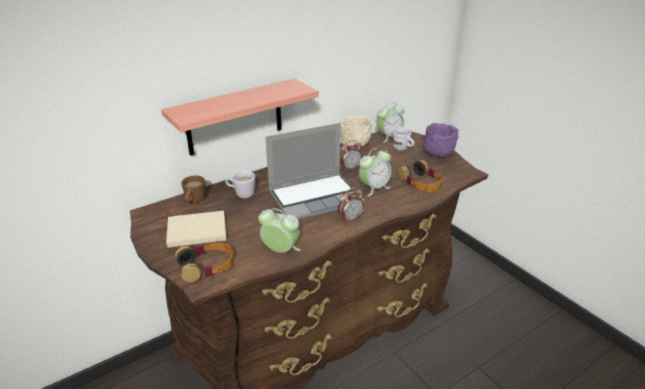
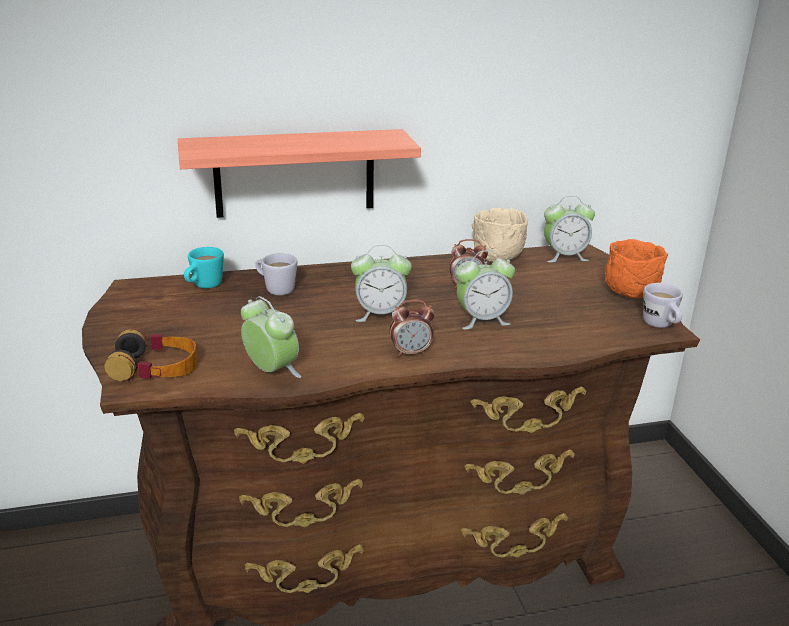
camera: 20 degrees right, 5 degrees down
beige book [166,211,227,248] -> none
brown mug [181,176,205,204] -> turquoise mug [184,247,224,288]
laptop [266,123,365,220] -> alarm clock [351,245,412,322]
white mug [392,127,415,151] -> white mug moved to [643,283,683,328]
headphones [398,160,443,193] -> none
purple bowl [424,123,459,157] -> orange bowl [605,239,668,298]

